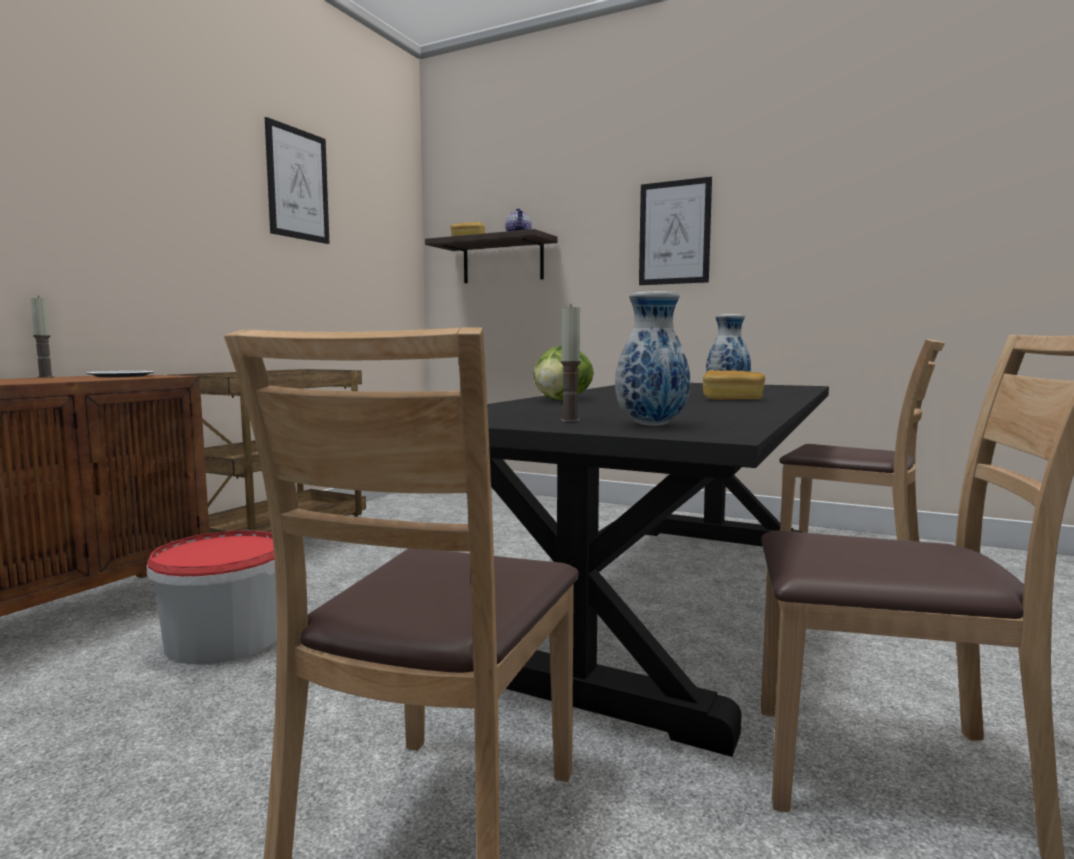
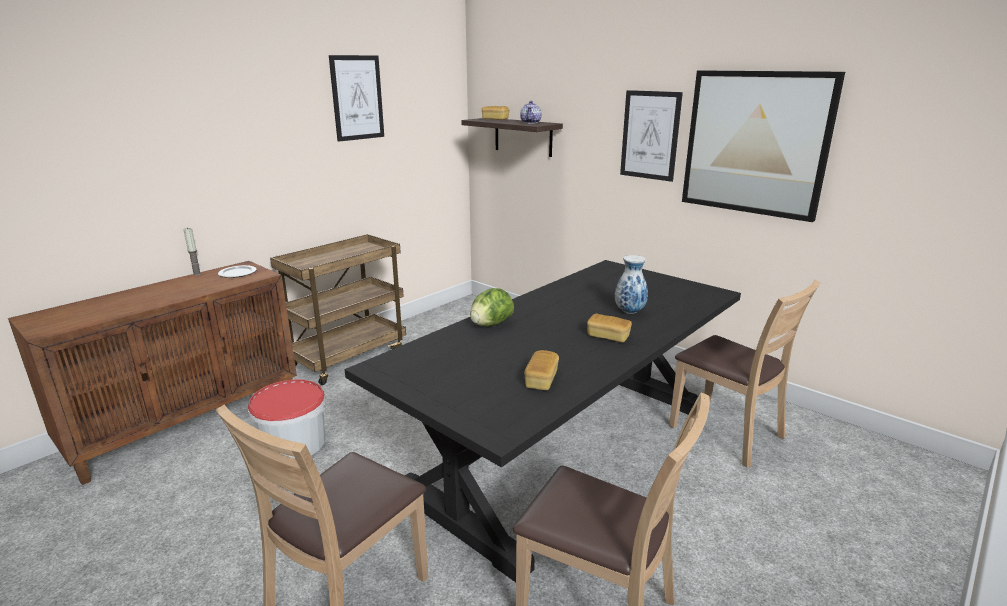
camera: 15 degrees right, 15 degrees up
candle [561,304,581,422] -> none
vase [615,291,690,426] -> none
none -> bread [524,350,559,390]
none -> picture [682,70,845,222]

